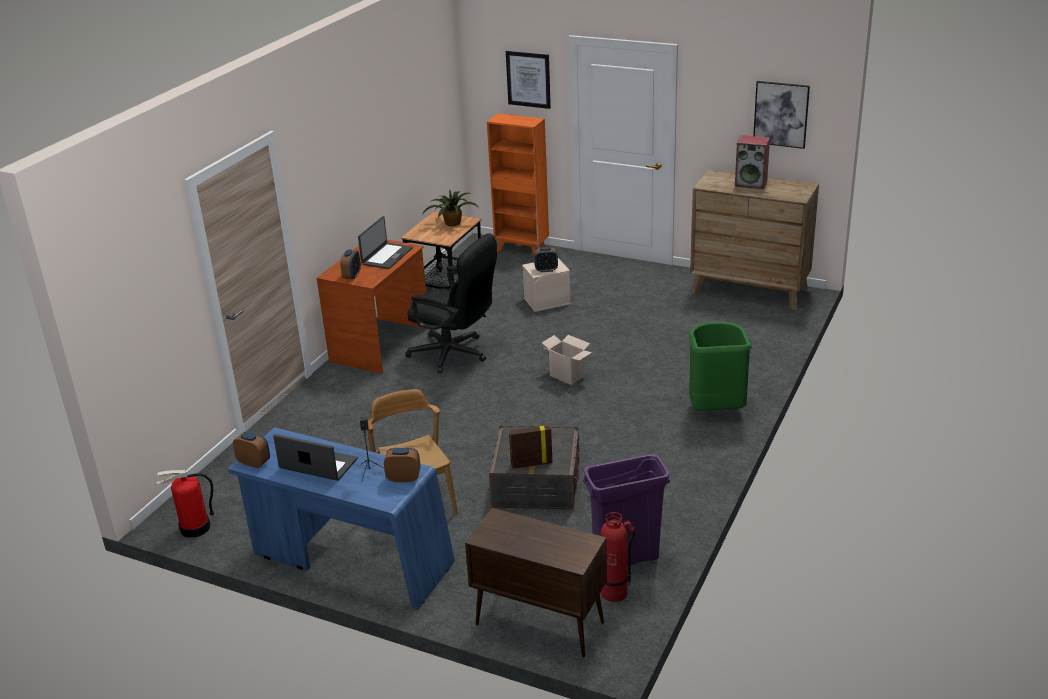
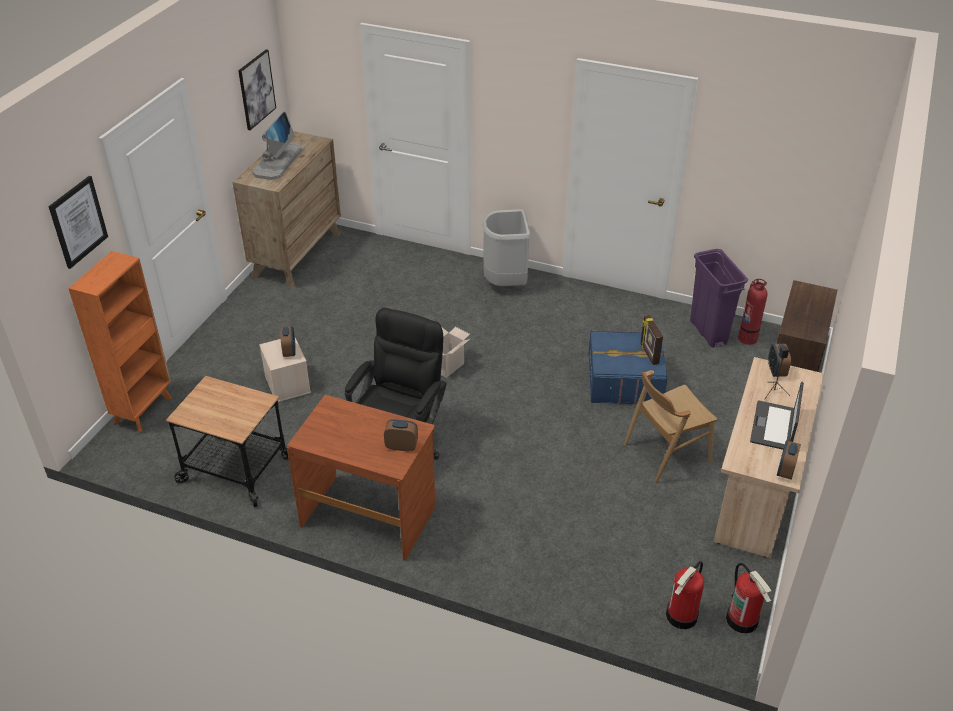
camera: 95 degrees left, 10 degrees up
blue desk [228,427,455,610] -> beige desk [714,357,824,558]
laptop [358,216,413,269] -> none
potted plant [422,189,479,226] -> none
grey storage box [489,426,579,510] -> blue storage box [588,331,667,405]
green trash can [689,322,752,411] -> grey trash can [482,209,531,286]
speaker [735,135,770,189] -> monitor [253,111,303,180]
none -> fire extinguisher [666,561,704,629]

